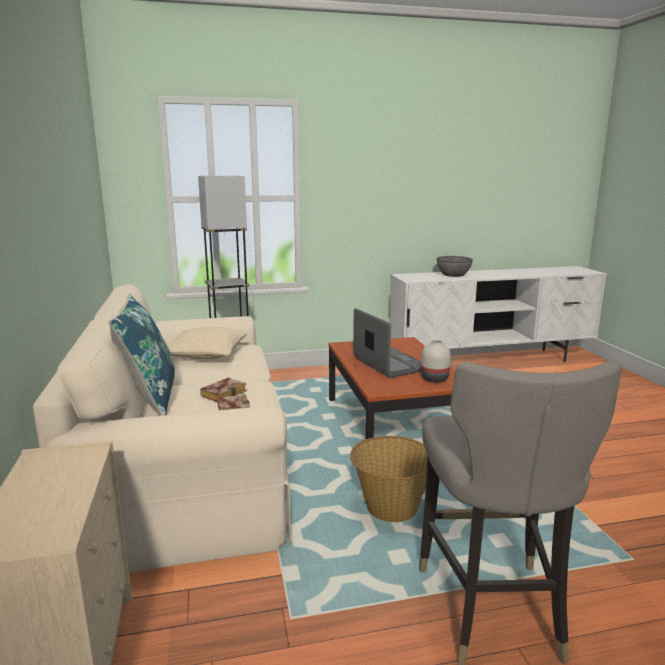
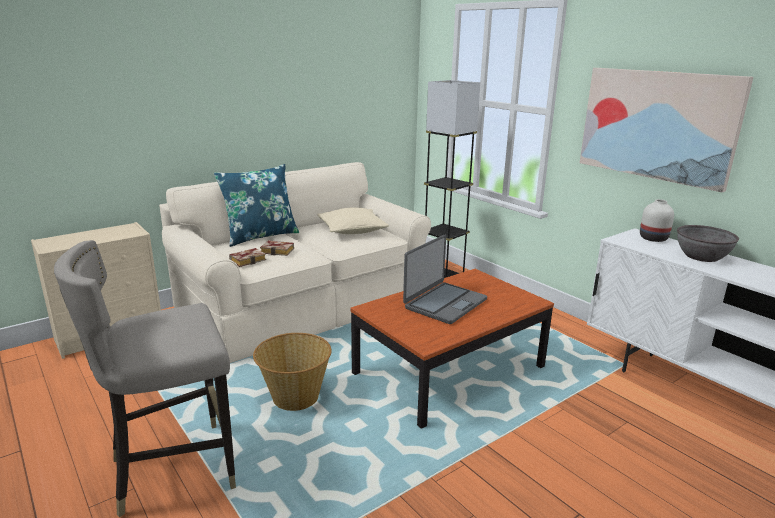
camera: 65 degrees right, 5 degrees up
white vase [421,340,451,383] -> white vase moved to [640,199,674,242]
none -> picture [580,68,754,192]

